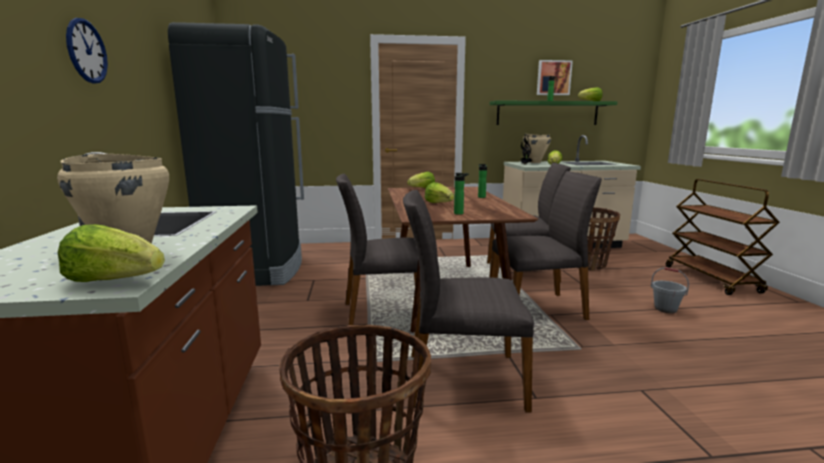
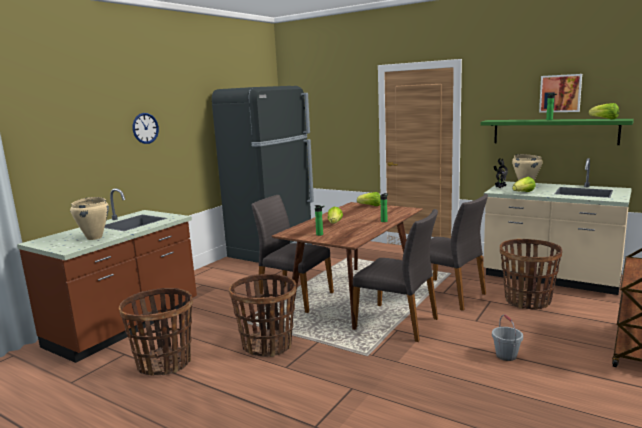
camera: 40 degrees right, 0 degrees up
lettuce [58,224,165,282] -> none
grey chair [403,190,534,413] -> basket [229,274,296,357]

